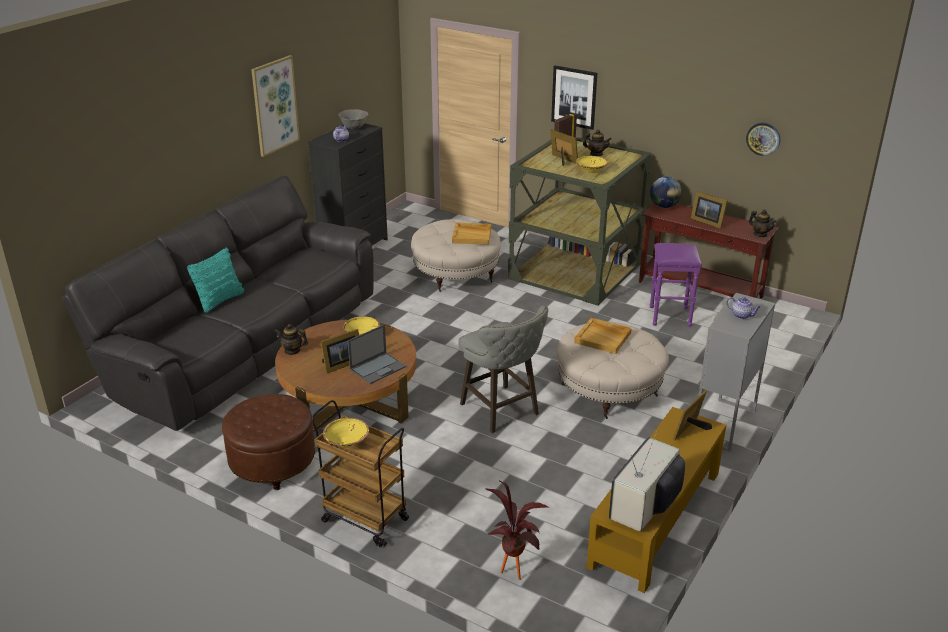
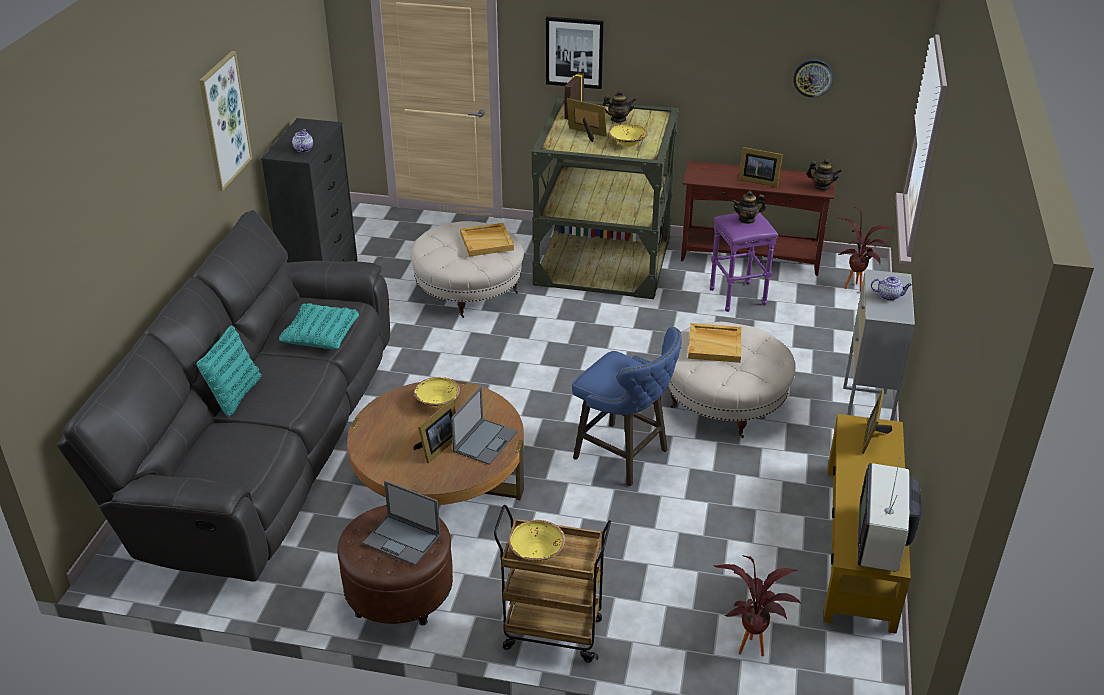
camera: 20 degrees left, 5 degrees up
teapot [275,324,308,355] -> teapot moved to [732,191,766,224]
grey bowl [339,109,369,129] -> none
grey stool [458,306,548,433] -> blue stool [572,327,682,486]
globe [650,176,682,208] -> none
none -> turquoise pillow [279,303,359,349]
none -> laptop [363,481,440,565]
none -> potted plant [837,207,892,293]

